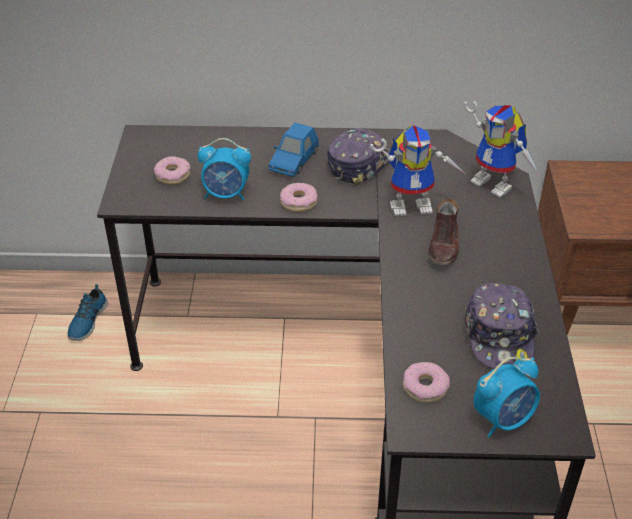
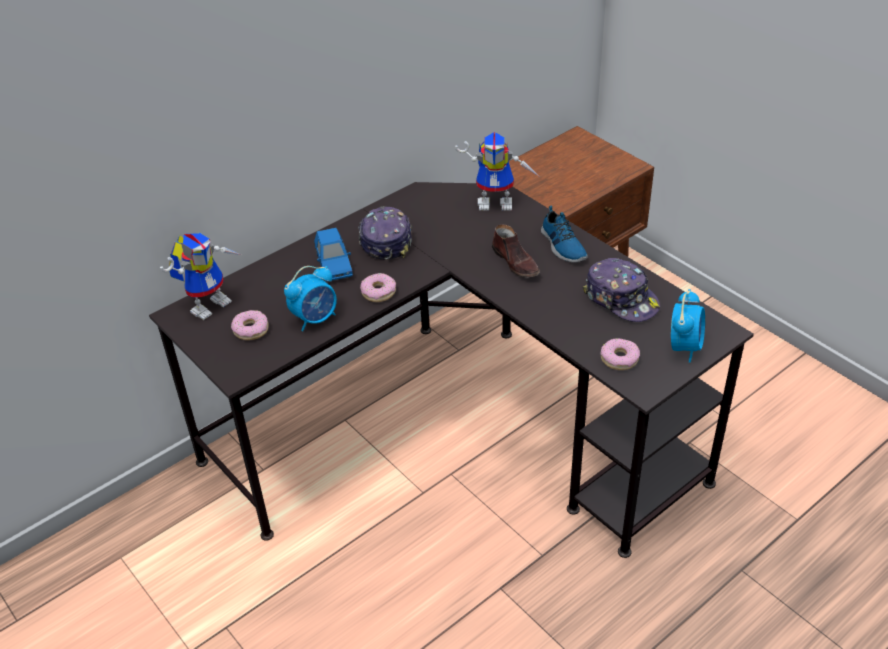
camera: 40 degrees left, 0 degrees up
shoe [67,284,108,341] -> shoe moved to [541,206,588,263]
toy robot [370,125,464,216] -> toy robot moved to [160,232,241,320]

